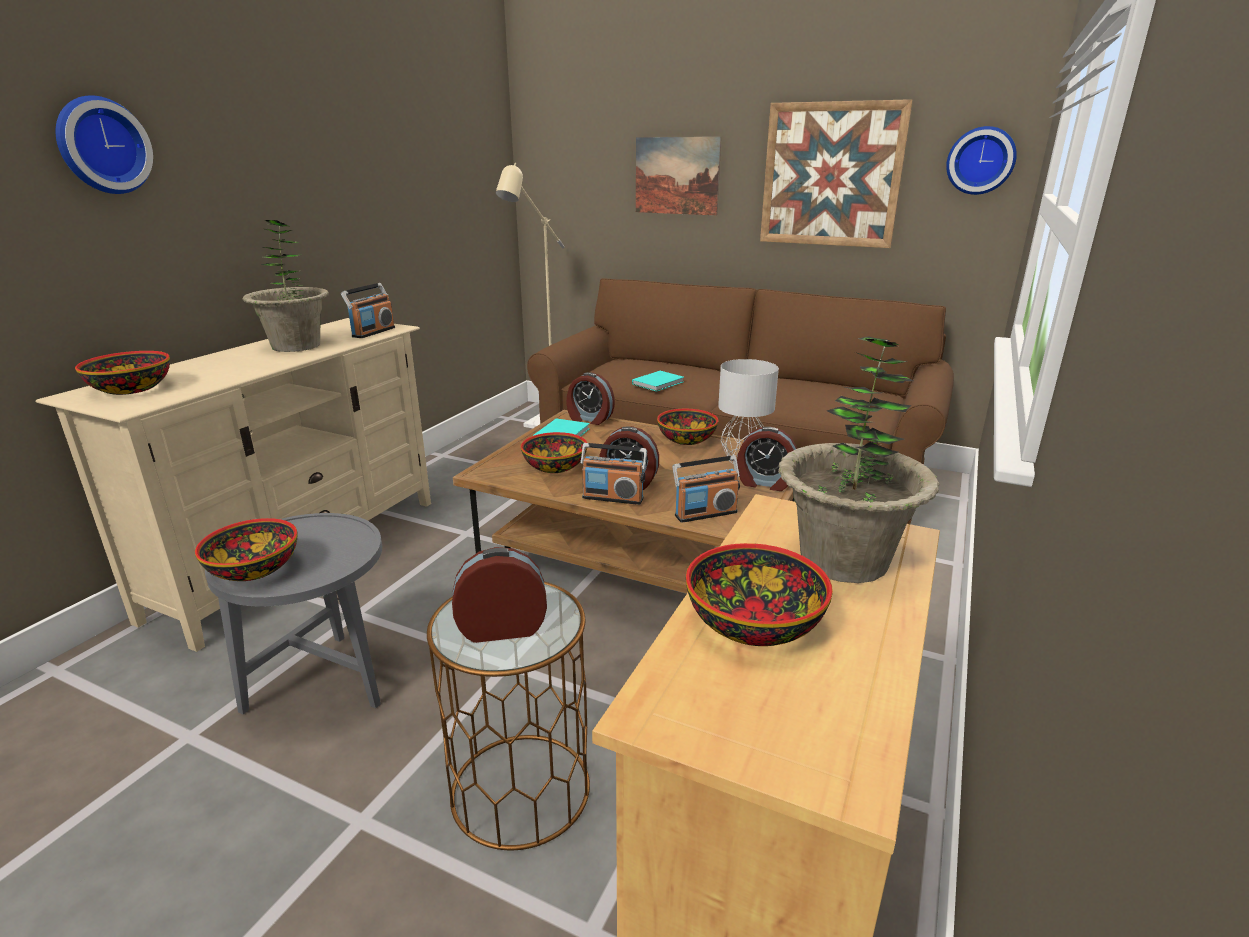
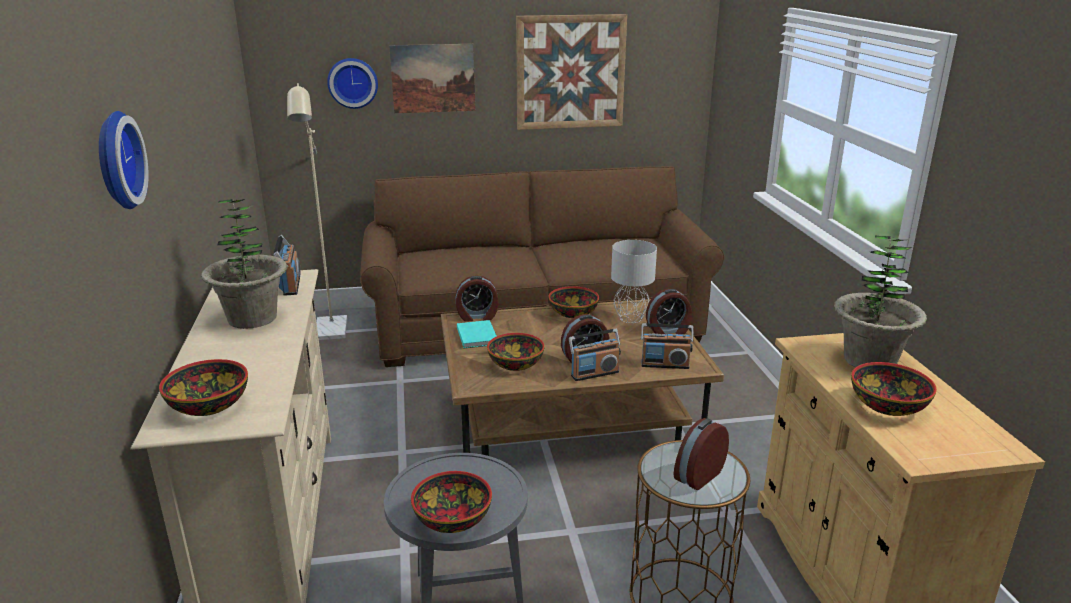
camera: 35 degrees left, 0 degrees up
turquoise book [632,371,684,392] -> none
radio [673,455,740,523] -> radio turned 60 degrees clockwise [641,323,694,369]
wall clock [946,126,1017,195] -> wall clock moved to [327,58,378,109]

